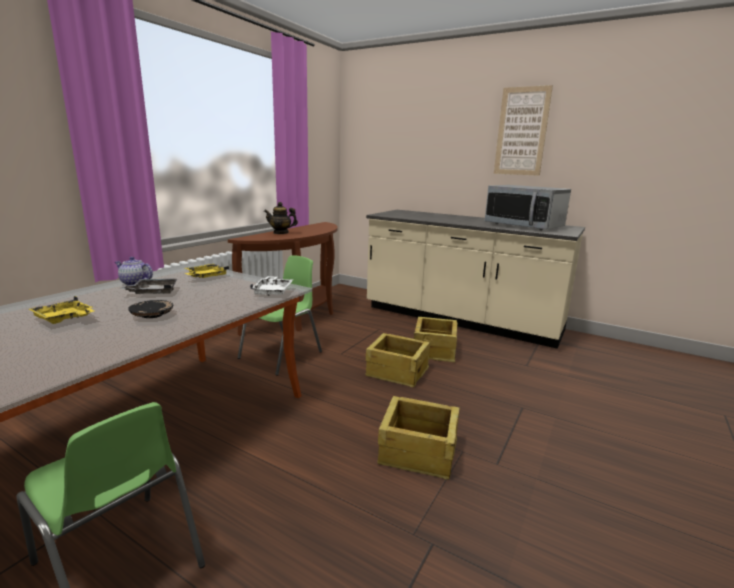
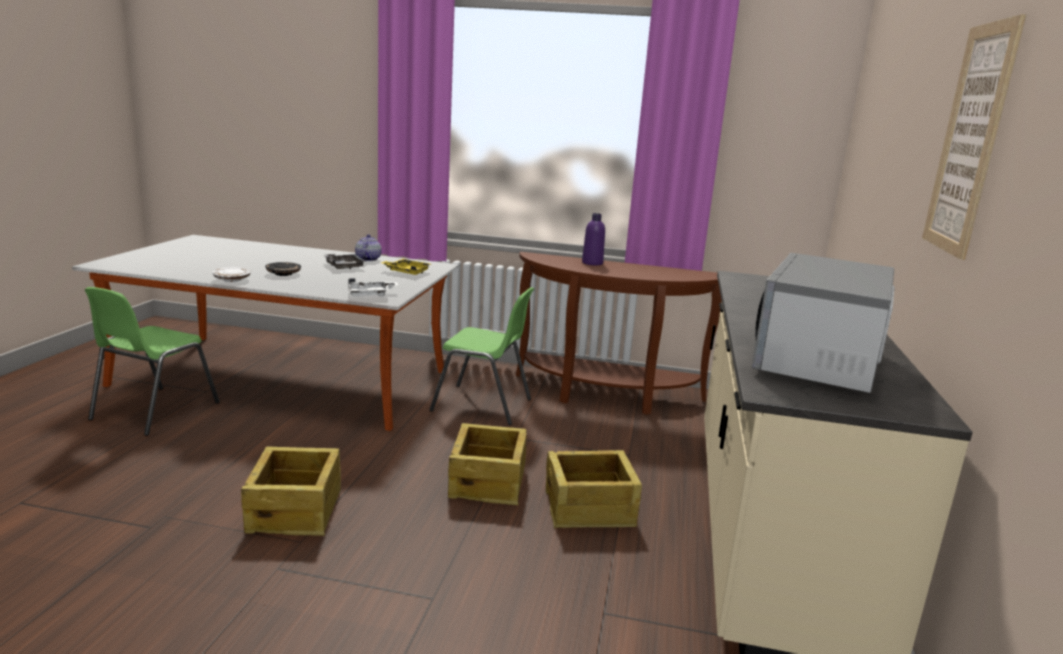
camera: 70 degrees right, 0 degrees up
yellow tray [28,296,94,324] -> none
teapot [264,202,298,234] -> purple bottle [582,213,605,265]
none -> white plate [212,267,251,282]

